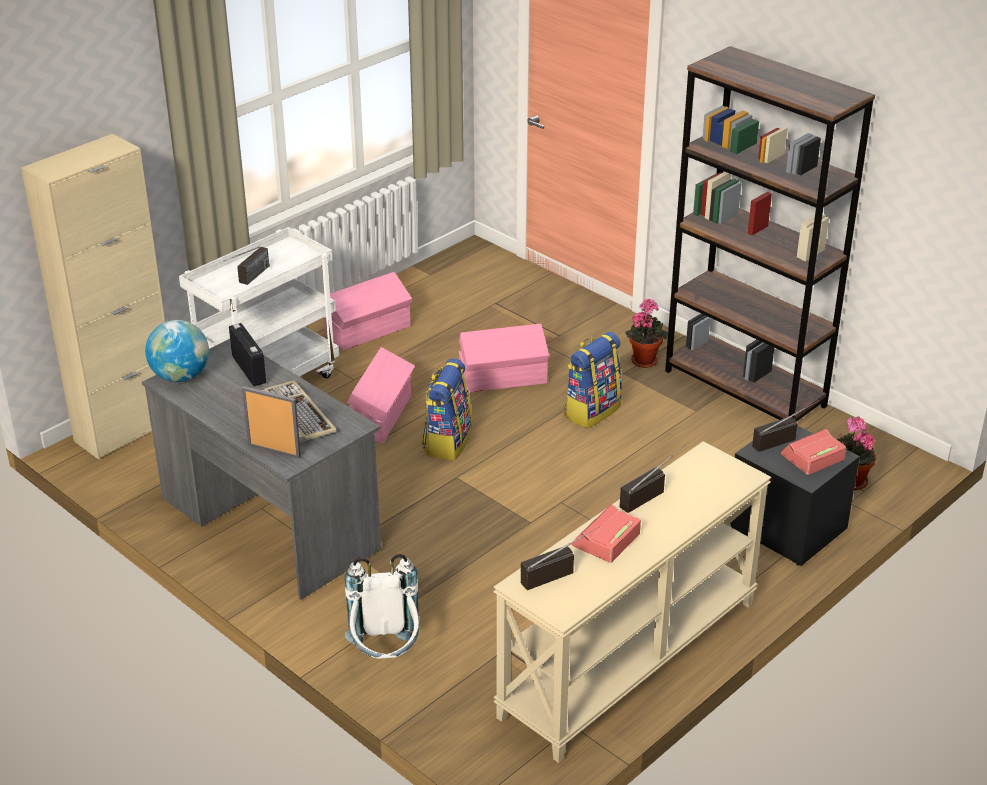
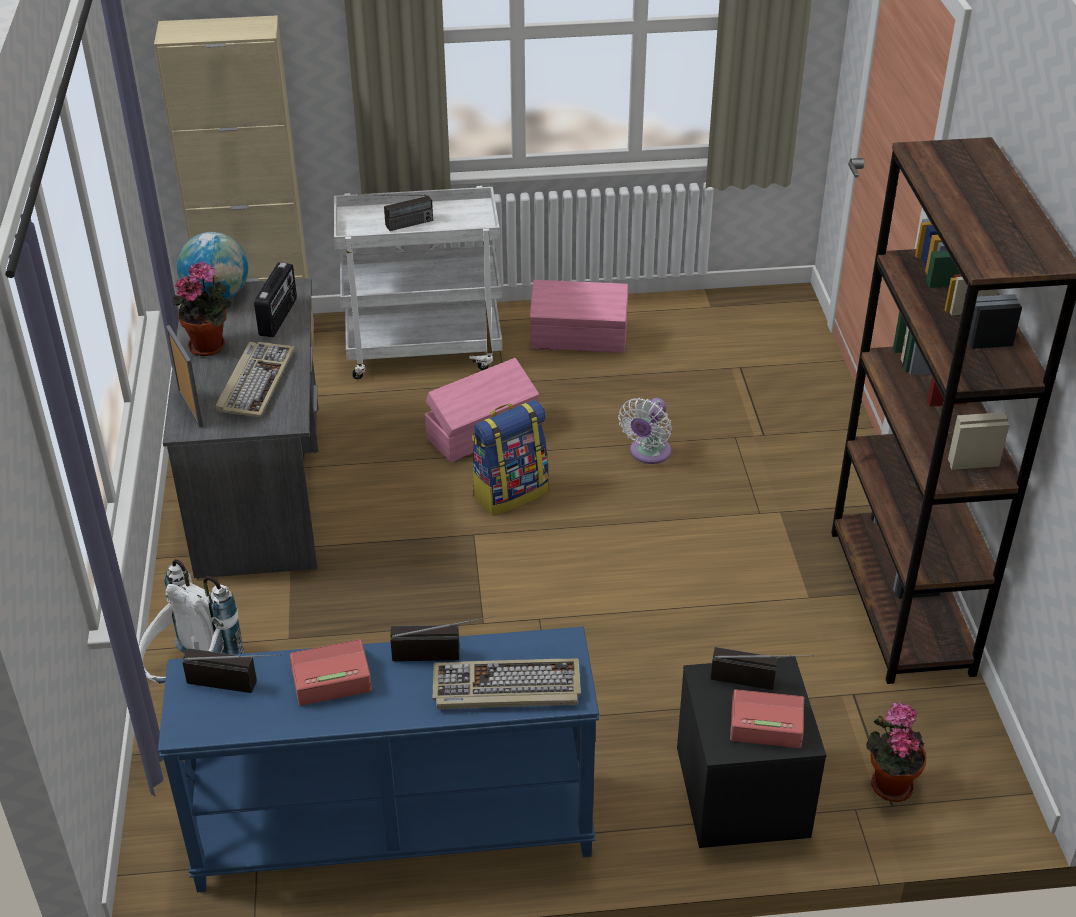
camera: 40 degrees right, 5 degrees up
pink storage box [459,324,549,393] -> white fan [618,398,672,464]
beige console table [494,441,771,763] -> blue console table [158,627,599,892]
backpack [564,332,622,429] -> none
potted plant [625,299,668,368] -> potted plant moved to [172,261,231,356]
none -> keyboard [433,658,581,709]

